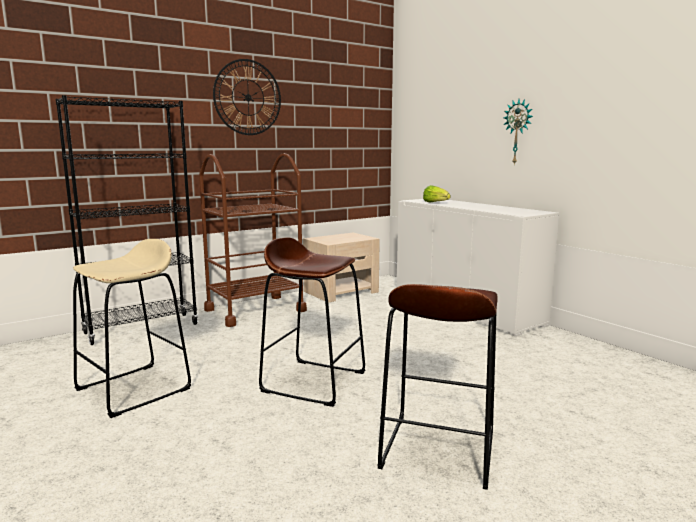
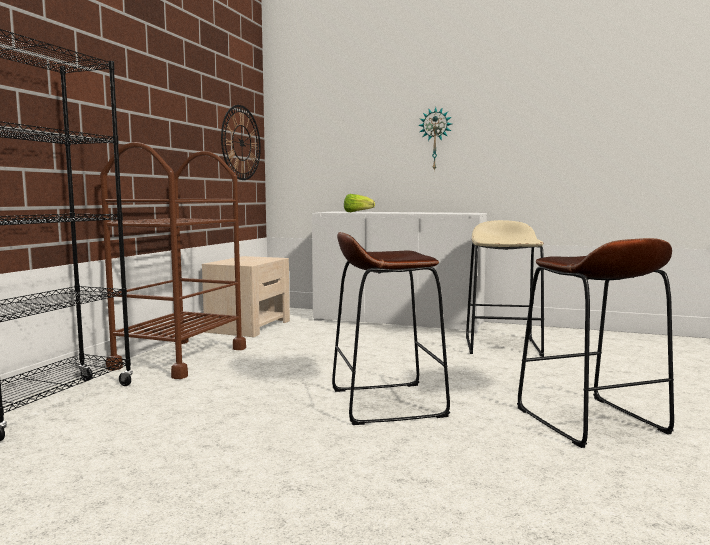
camera: 35 degrees left, 5 degrees down
beige stool [73,239,191,418] -> beige stool moved to [466,220,544,357]
wall clock [213,59,281,135] -> wall clock moved to [221,105,261,180]

